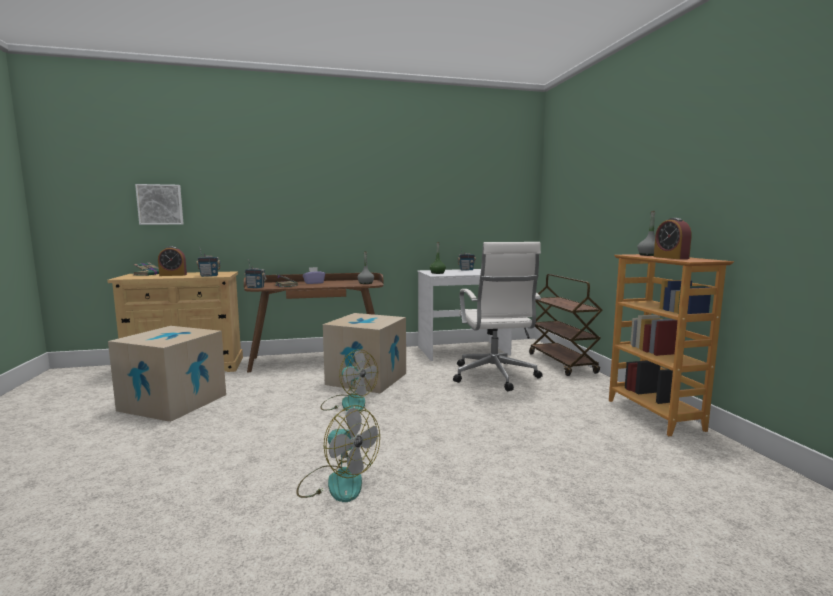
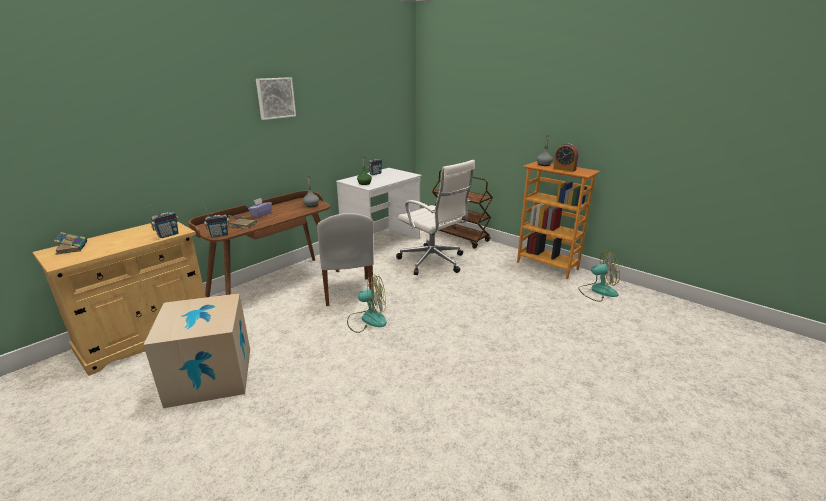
camera: 35 degrees left, 15 degrees up
picture [135,184,184,225] -> picture moved to [256,77,296,120]
alarm clock [158,246,187,276] -> none
fan [296,405,380,502] -> fan moved to [578,250,620,302]
cardboard box [323,313,406,394] -> white chair [317,213,374,306]

